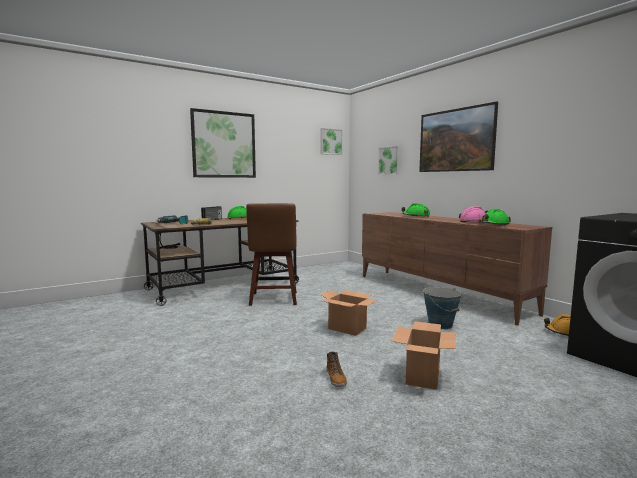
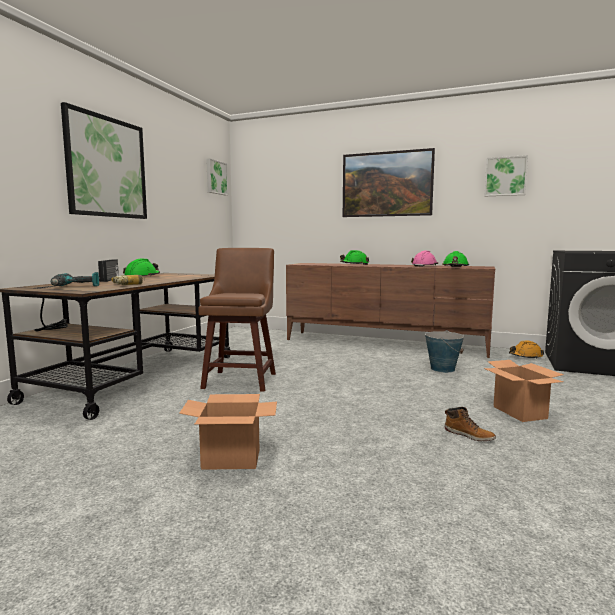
camera: 35 degrees left, 0 degrees up
brown chair [246,203,297,306] -> brown chair turned 135 degrees counterclockwise [198,248,276,392]
cardboard box [320,290,377,336] -> cardboard box moved to [179,394,277,470]
picture [378,146,400,175] -> picture moved to [485,155,528,196]

